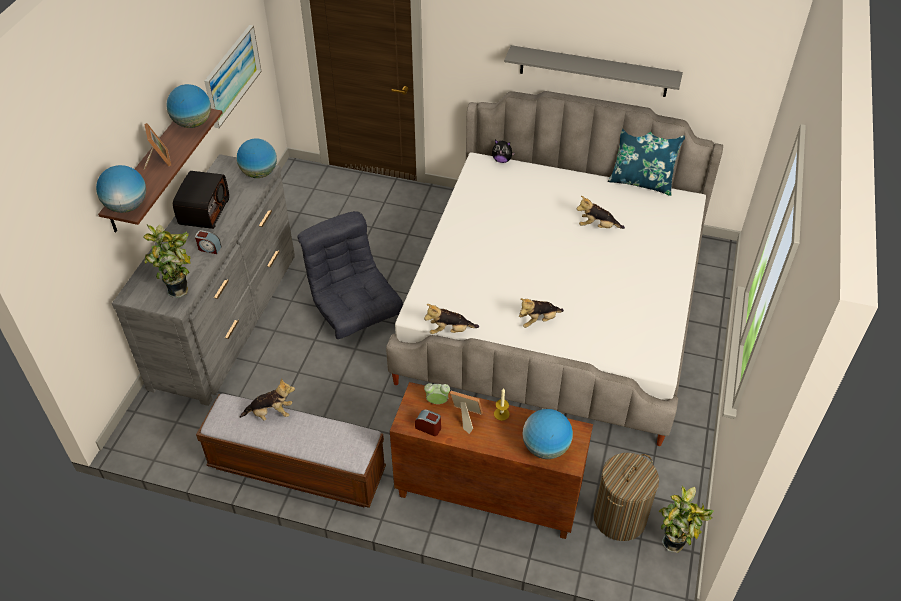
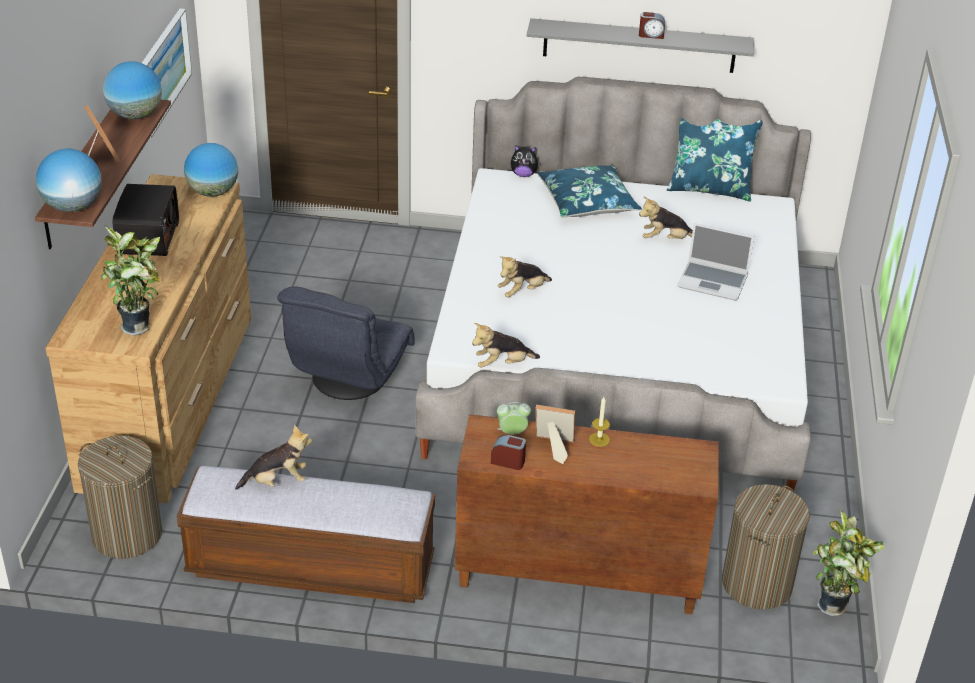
camera: 10 degrees left, 10 degrees down
grey dresser [112,154,295,406] -> brown dresser [46,174,251,503]
alarm clock [195,230,222,254] -> alarm clock moved to [639,12,665,39]
grey armchair [297,211,403,339] -> grey armchair turned 120 degrees counterclockwise [277,286,415,400]
plush toy [519,298,564,328] -> plush toy moved to [498,256,552,298]
globe [522,409,573,459] -> none
none -> laundry basket [78,436,162,559]
none -> blue pillow [537,165,642,218]
none -> laptop [677,223,754,301]

